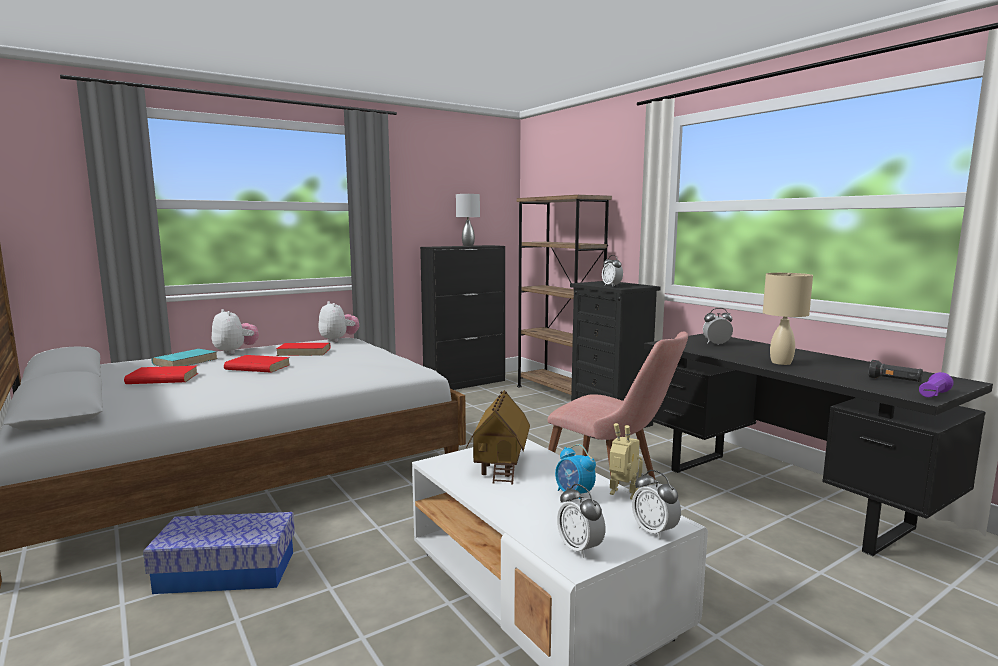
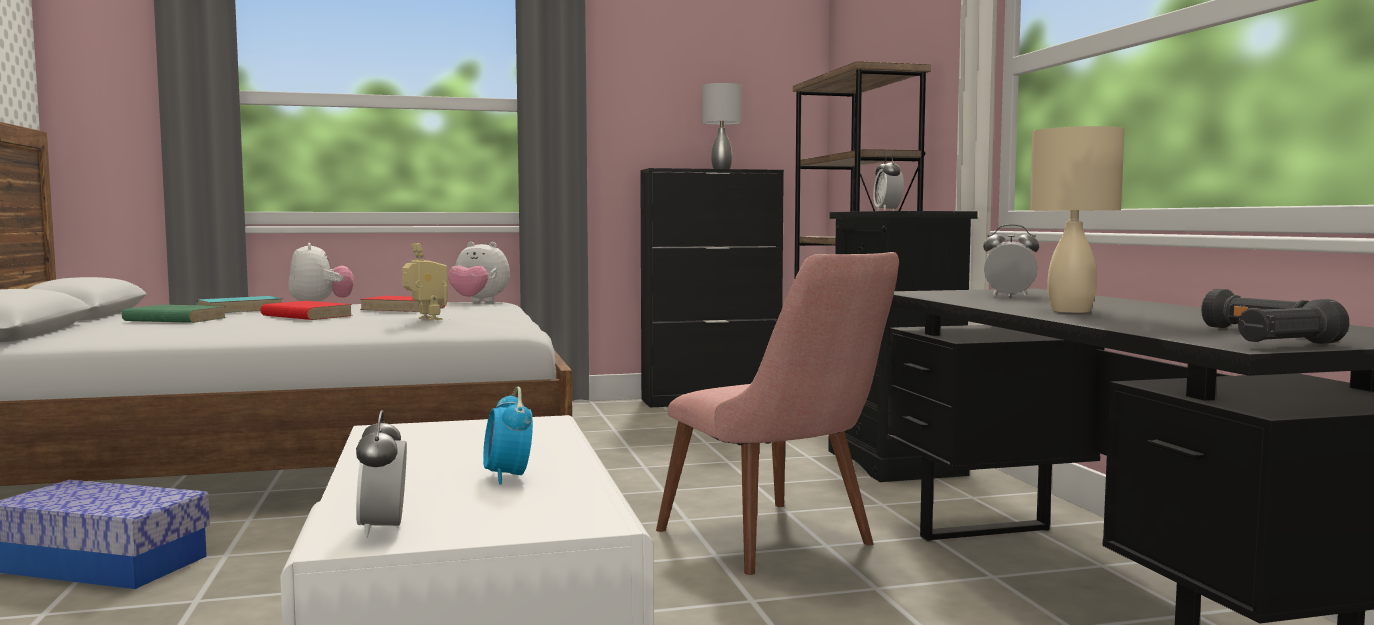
camera: 20 degrees right, 5 degrees down
red book [124,366,198,384] -> green book [122,305,227,323]
plush toy [318,301,359,342] -> plush toy turned 120 degrees clockwise [448,242,510,302]
toy house [466,390,530,485] -> none
toy robot [609,423,643,499] -> toy robot moved to [402,243,448,321]
alarm clock [632,470,681,540] -> none
purple flashlight [919,372,954,397] -> black flashlight [1238,299,1349,344]

